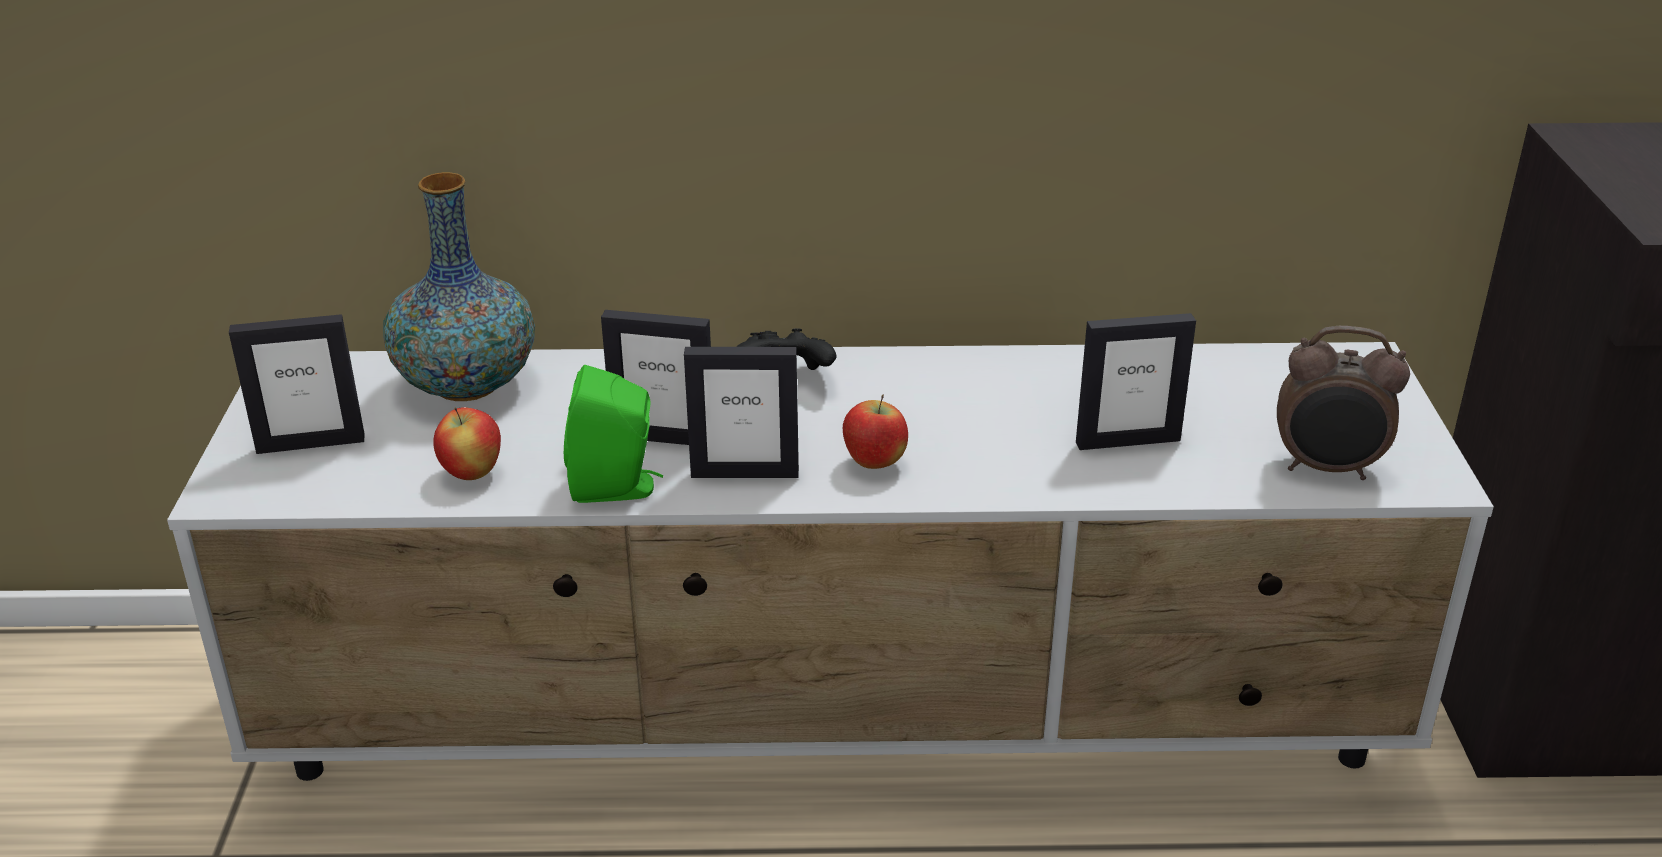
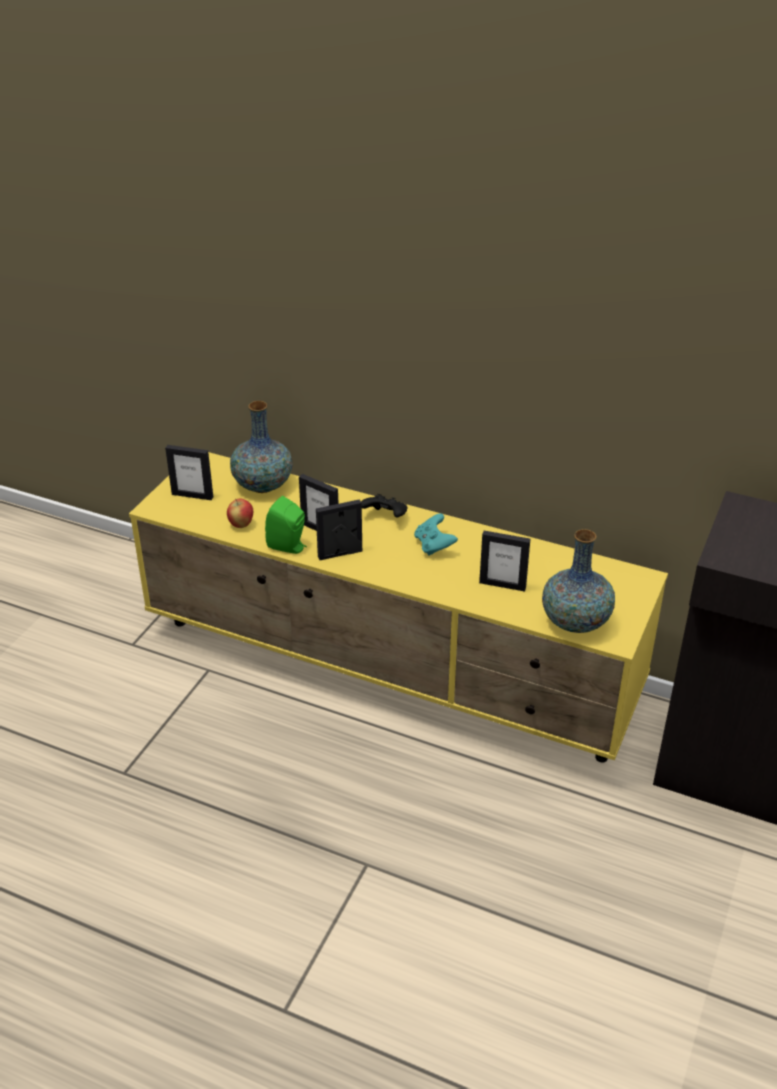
camera: 25 degrees right, 5 degrees up
white tv stand [167,342,1494,781] -> yellow tv stand [129,452,668,763]
picture frame [684,347,799,478] -> picture frame turned 135 degrees clockwise [316,499,362,560]
apple [843,395,908,469] -> none
alarm clock [1277,326,1410,480] -> vase [542,529,615,633]
none -> turquoise game controller [414,514,458,556]

